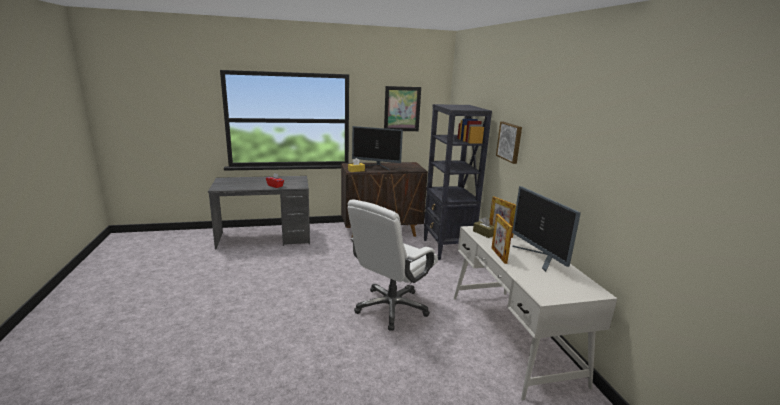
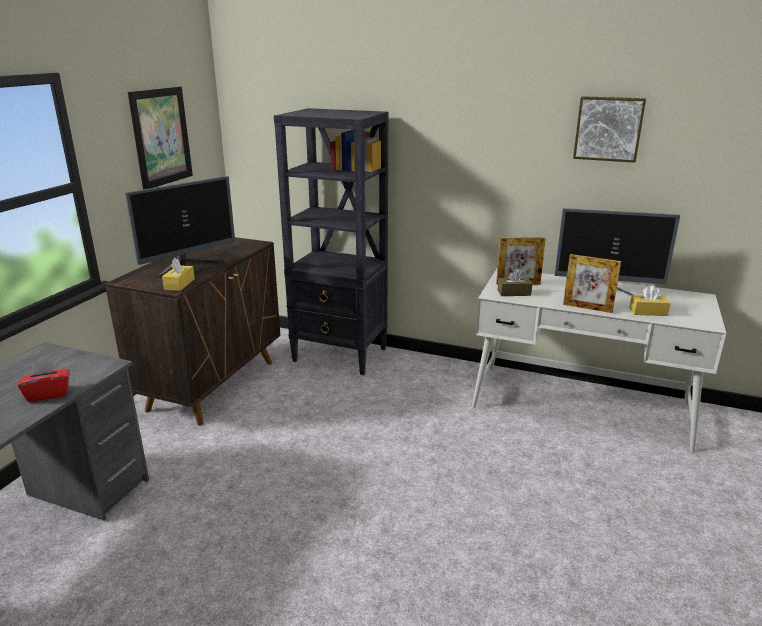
camera: 55 degrees left, 5 degrees up
white office chair [347,199,438,331] -> none
picture [496,122,522,164] -> picture moved to [573,96,646,163]
none -> yellow tissue box [629,285,671,316]

